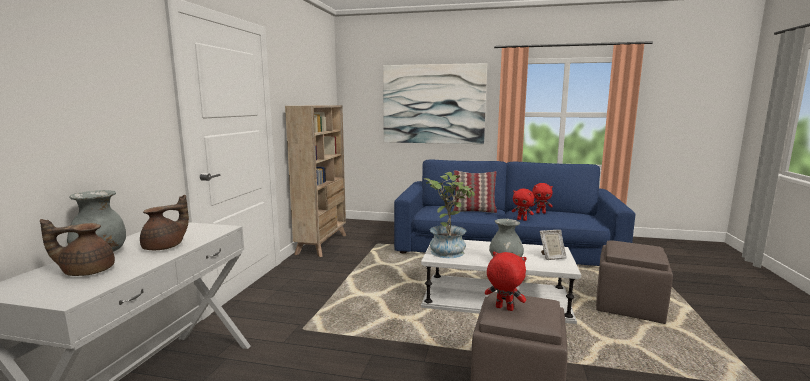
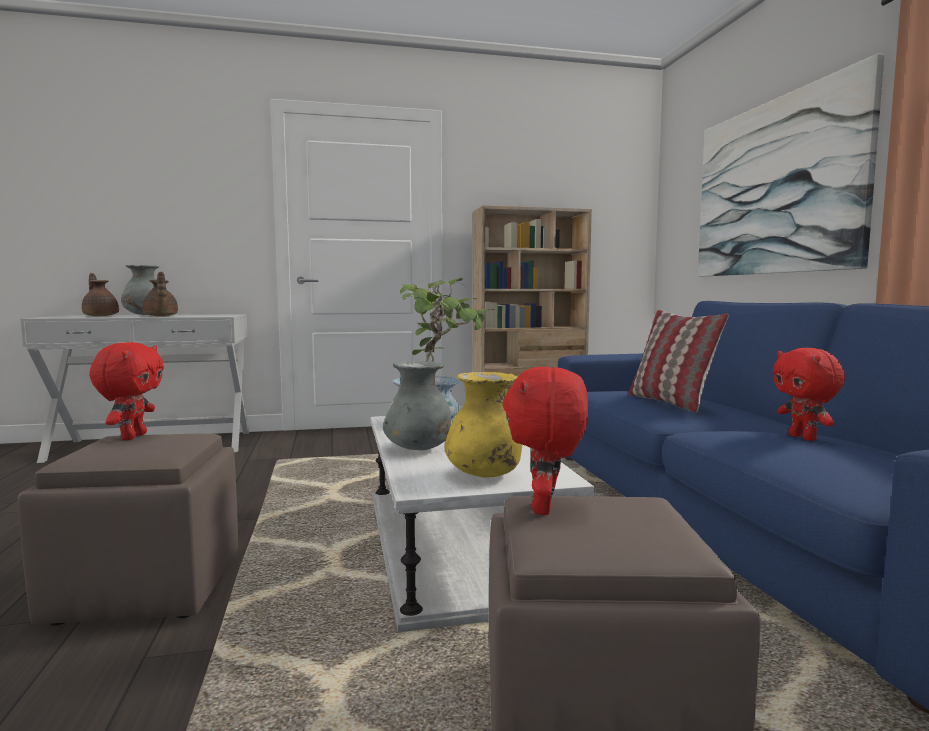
camera: 65 degrees right, 5 degrees down
brown teapot [140,195,189,250] -> brown teapot turned 45 degrees clockwise [142,272,178,316]
red plush toy [512,189,534,221] -> red plush toy moved to [503,367,588,515]
picture frame [540,230,567,260] -> yellow vase [444,372,522,478]

